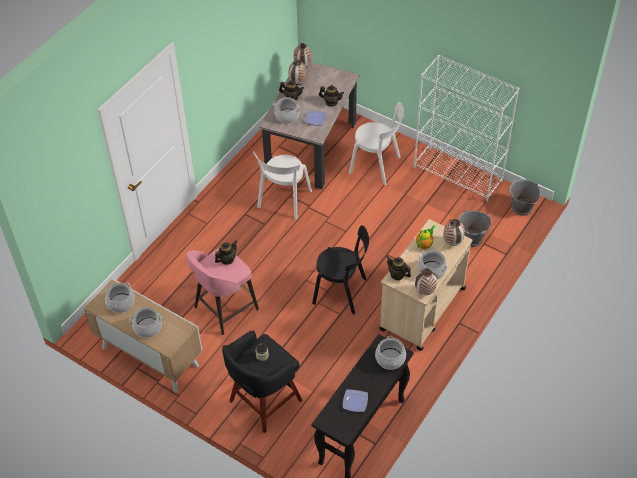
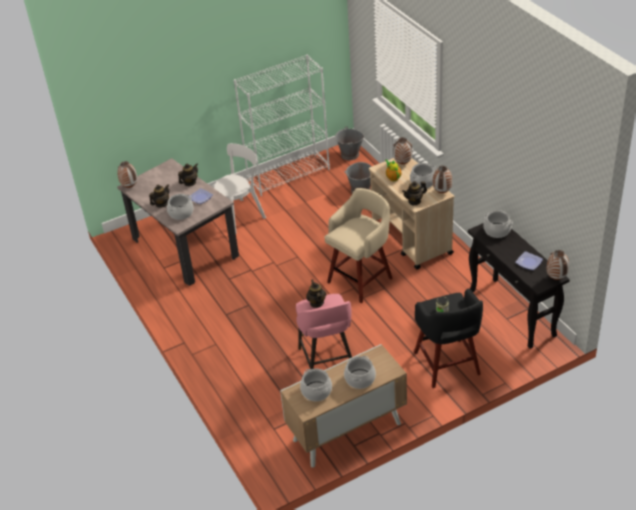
camera: 60 degrees left, 10 degrees down
white chair [253,151,312,219] -> none
vase [288,60,307,85] -> vase moved to [546,250,569,280]
black chair [312,225,369,314] -> beige stool [325,188,393,303]

